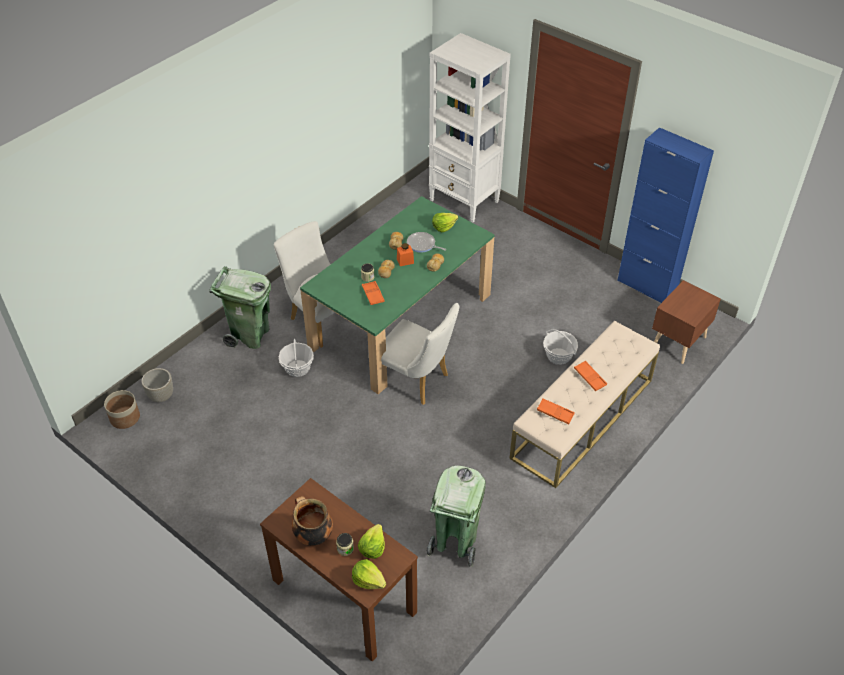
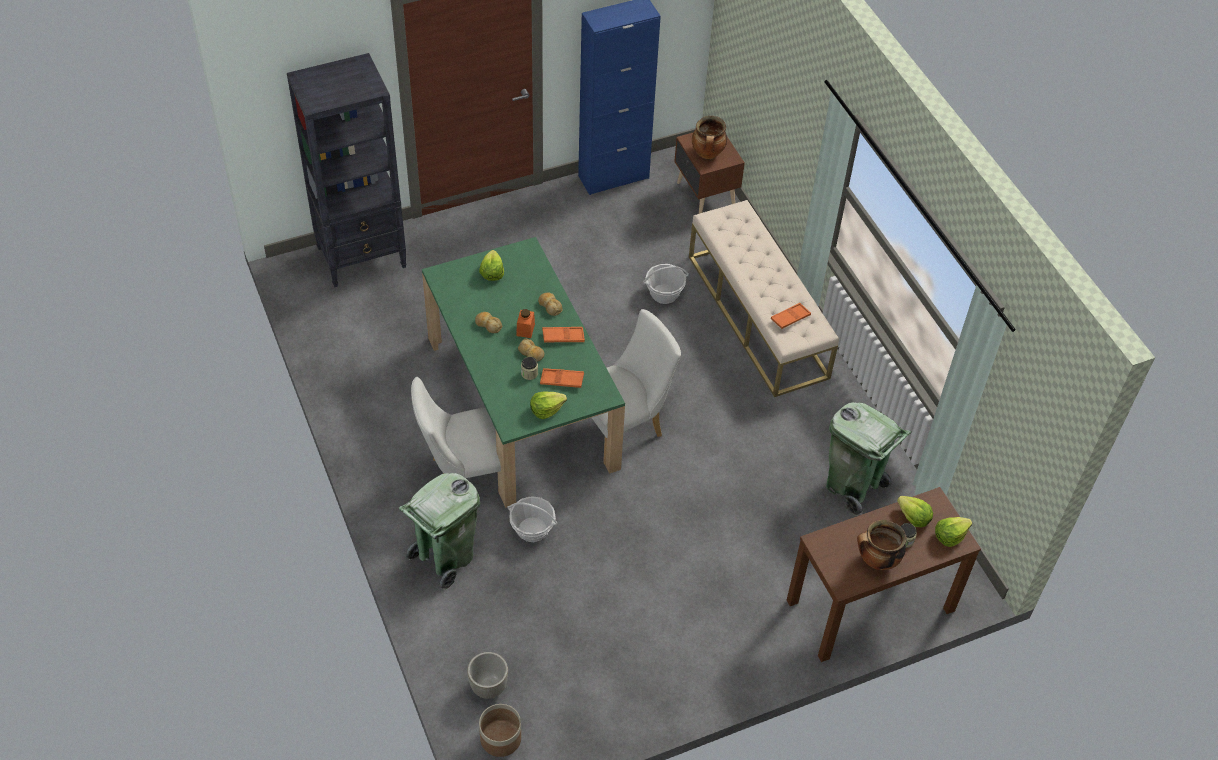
camera: 65 degrees left, 5 degrees up
frying pan [407,232,447,252] -> none
white bookcase [429,33,511,223] -> black bookcase [287,53,407,288]
orange tray [574,361,607,391] -> orange tray moved to [542,327,585,343]
none -> lettuce [530,391,567,419]
none -> cooking pot [692,116,727,159]

